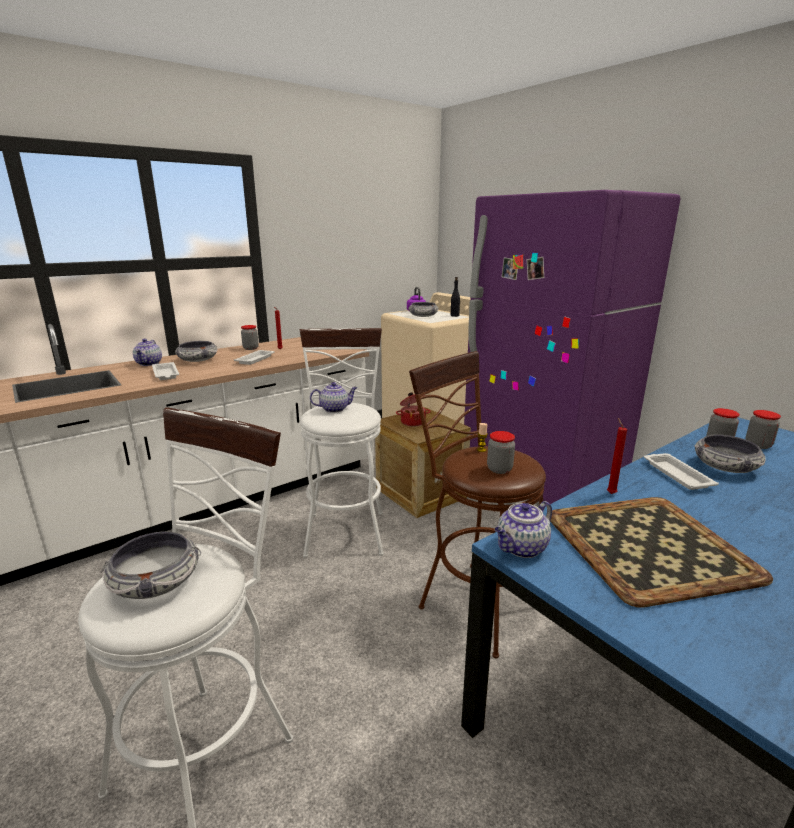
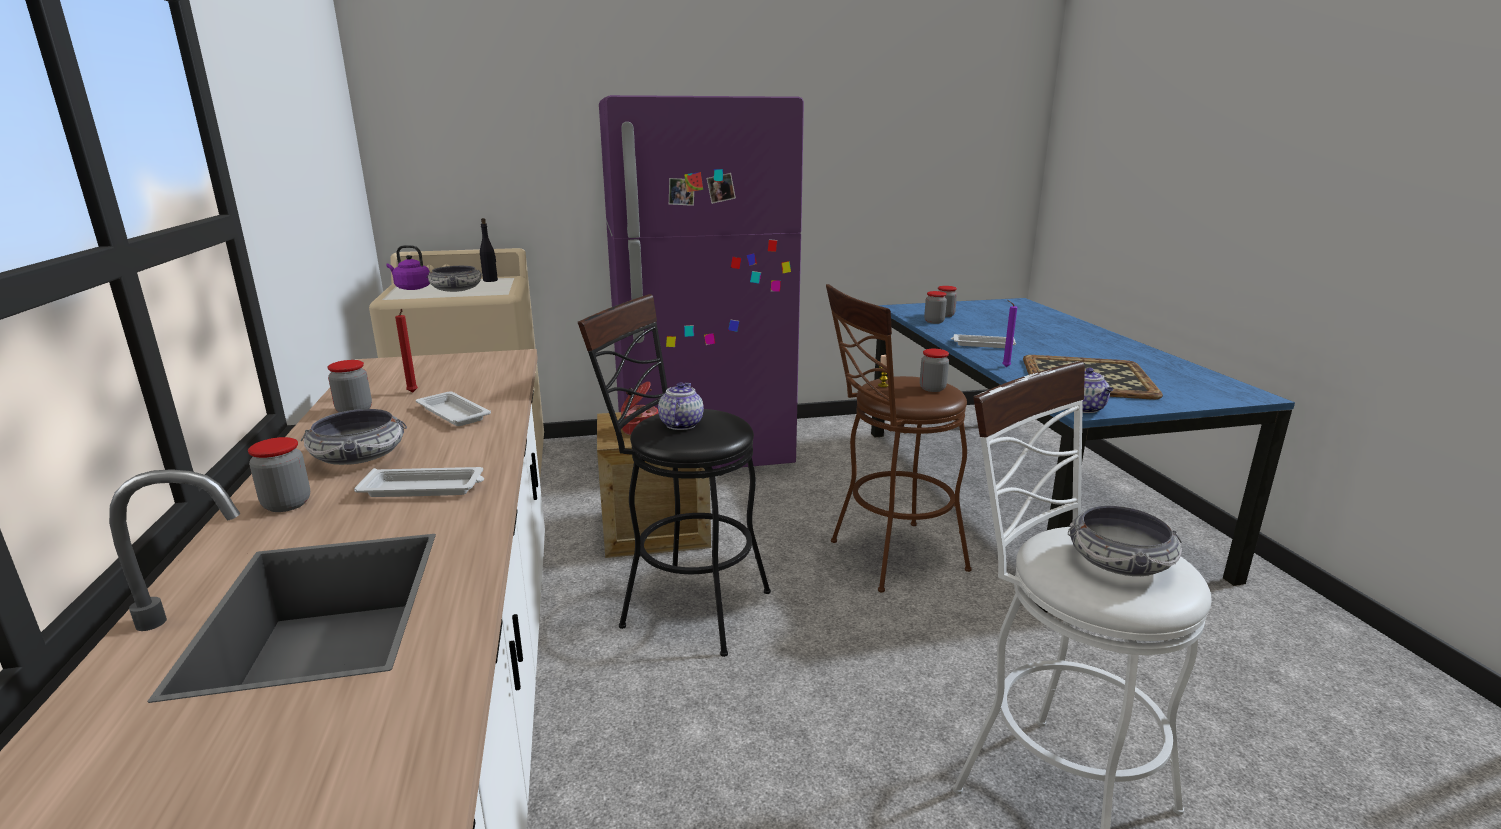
camera: 65 degrees left, 0 degrees up
teapot [133,339,162,366] -> jar [248,437,310,512]
white stool [300,328,384,558] -> black stool [578,294,771,657]
red candle [607,418,627,494] -> purple candle [1002,300,1017,367]
bowl [694,434,766,473] -> none

